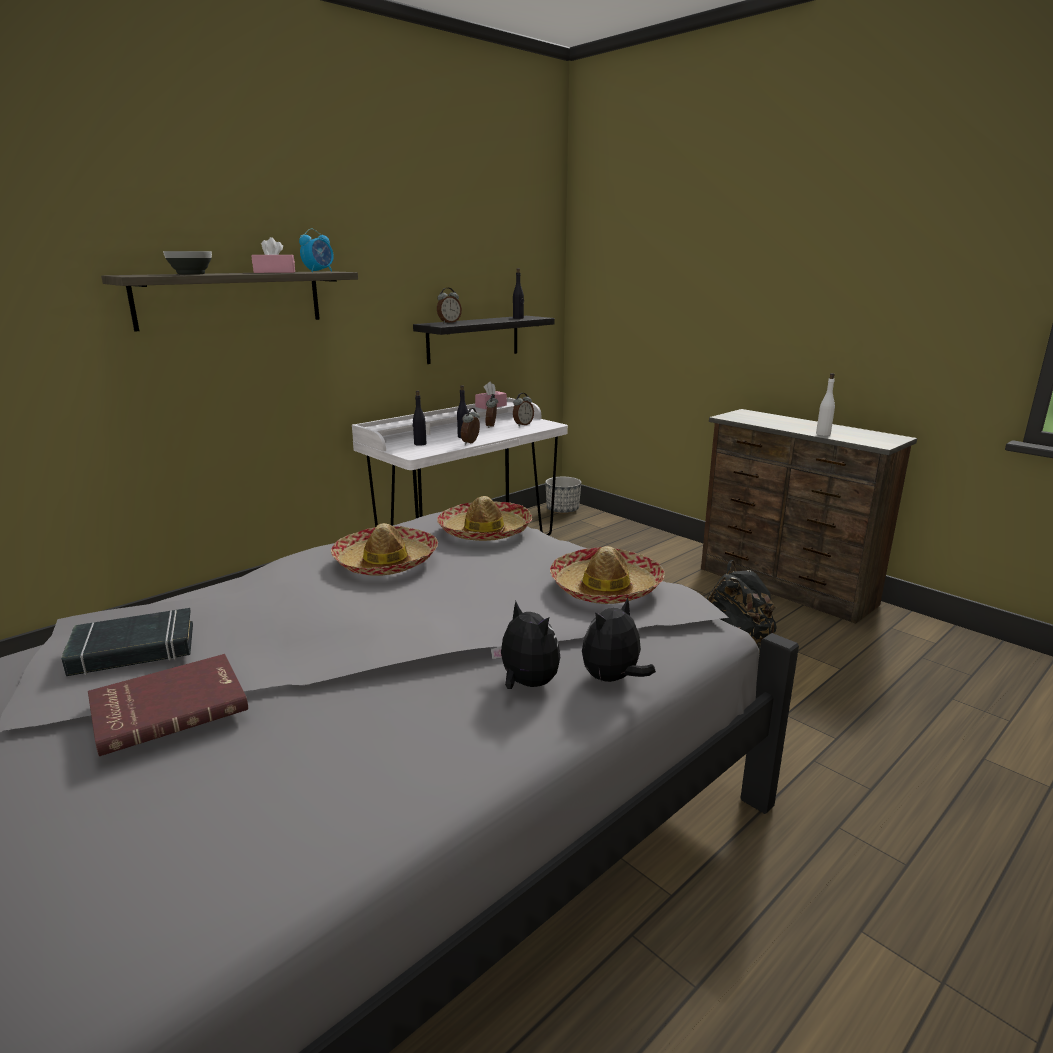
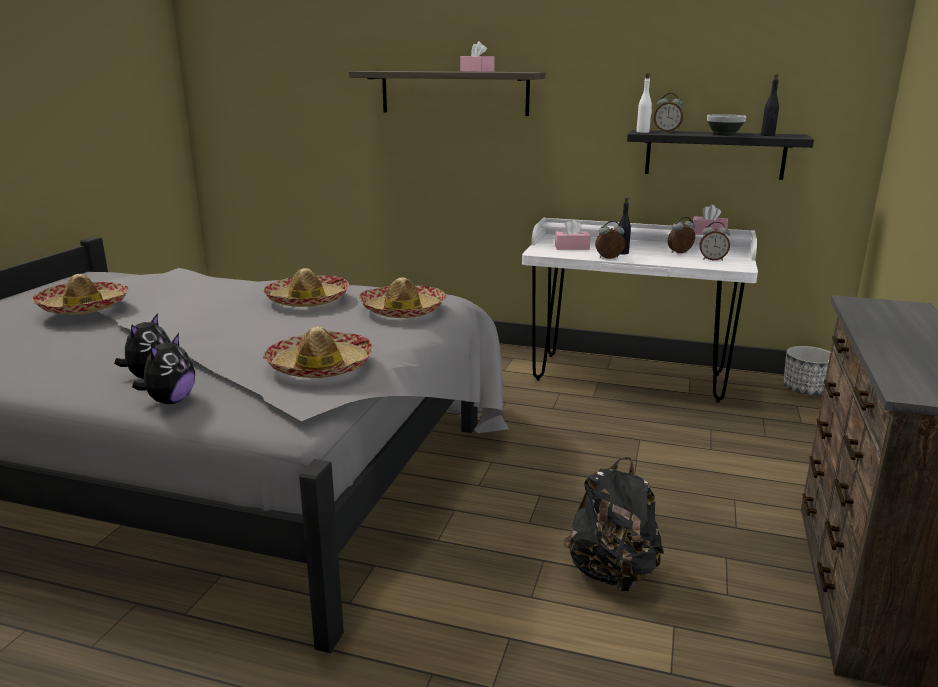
camera: 60 degrees right, 0 degrees up
black book [61,608,193,676] -> none
red book [88,654,248,756] -> hat [32,274,129,314]
bowl [163,251,212,275] -> bowl moved to [707,114,746,135]
alarm clock [299,229,334,272] -> none
black bottle [413,390,426,446] -> pink tissue box [555,219,591,250]
plush toy [582,597,656,682] -> plush toy turned 90 degrees clockwise [132,333,195,404]
white bottle [816,373,835,436] -> white bottle moved to [636,73,652,133]

